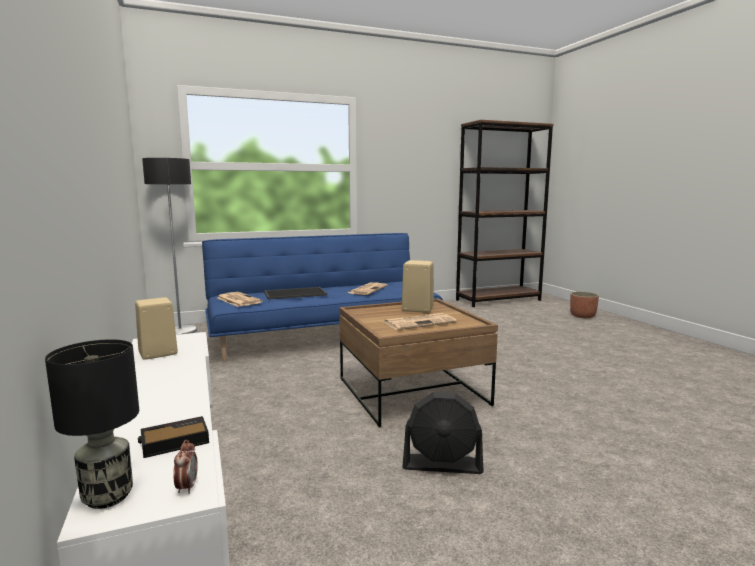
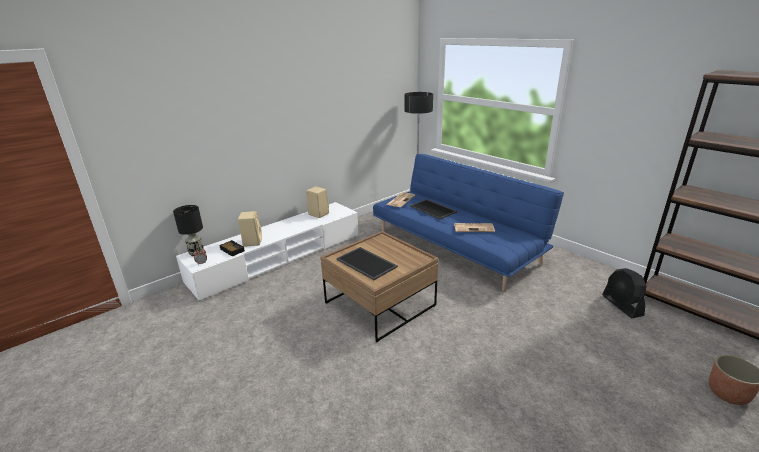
camera: 70 degrees right, 15 degrees up
newspaper [384,313,457,330] -> tray [337,247,398,280]
beige speaker [402,260,434,313] -> beige speaker moved to [238,211,262,247]
black fan [402,392,484,474] -> black fan moved to [602,268,646,318]

